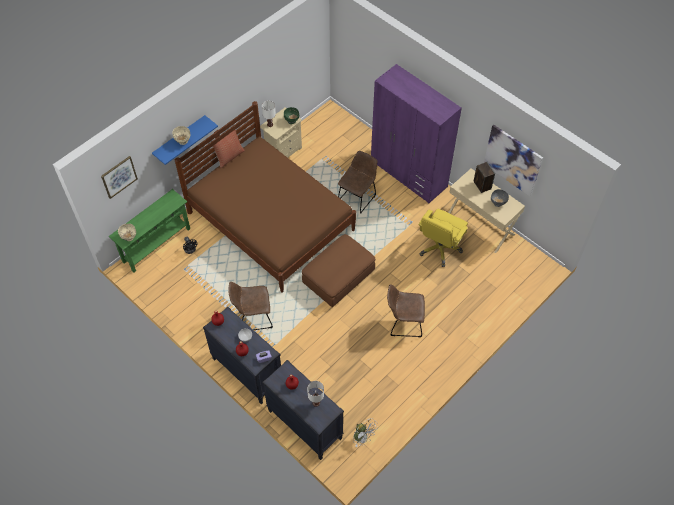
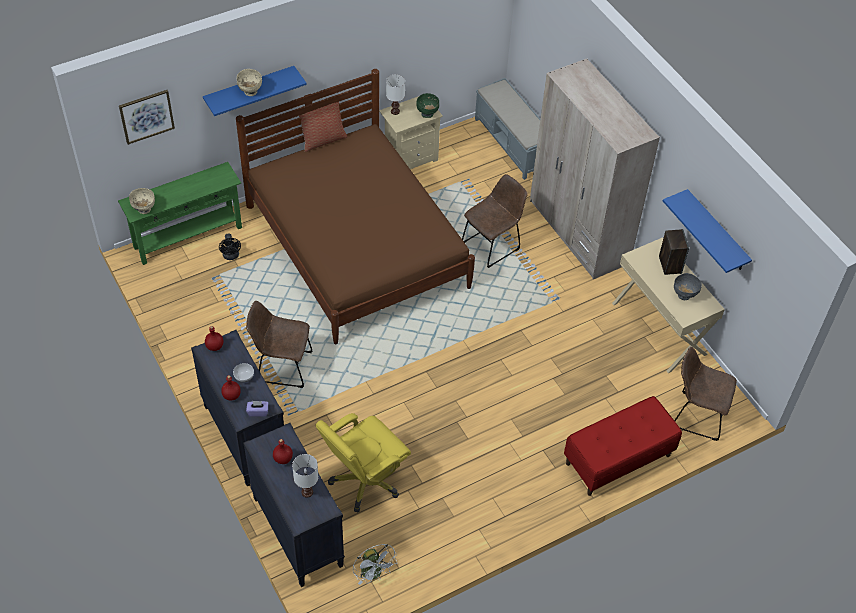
camera: 15 degrees right, 5 degrees down
brown ottoman [302,234,375,307] -> none
purple wardrobe [371,64,462,204] -> beige wardrobe [530,59,660,279]
brown chair [387,284,425,337] -> brown chair moved to [674,347,737,441]
yellow office chair [418,209,468,267] -> yellow office chair moved to [316,413,411,512]
picture [484,125,543,196] -> blue shelf [663,189,752,273]
none -> grey bench [475,78,540,180]
none -> red bench [564,396,682,496]

